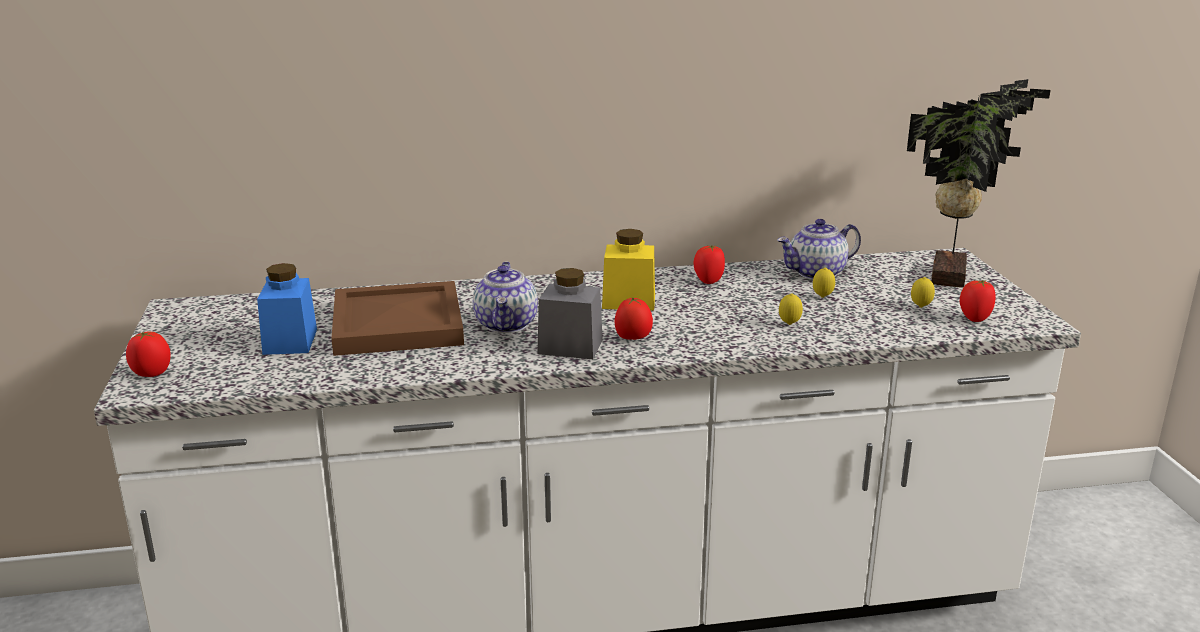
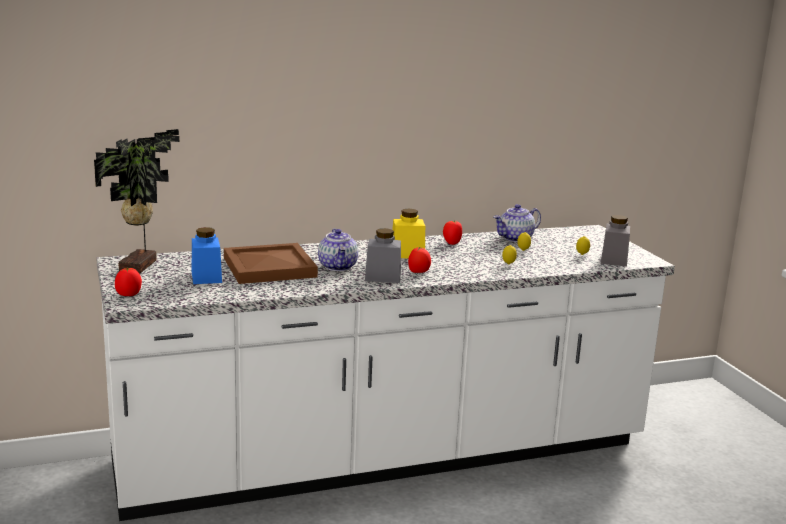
camera: 10 degrees left, 5 degrees down
potted plant [907,79,1051,288] -> potted plant moved to [94,129,180,274]
tomato [960,280,996,322] -> grey jar [601,215,630,267]

